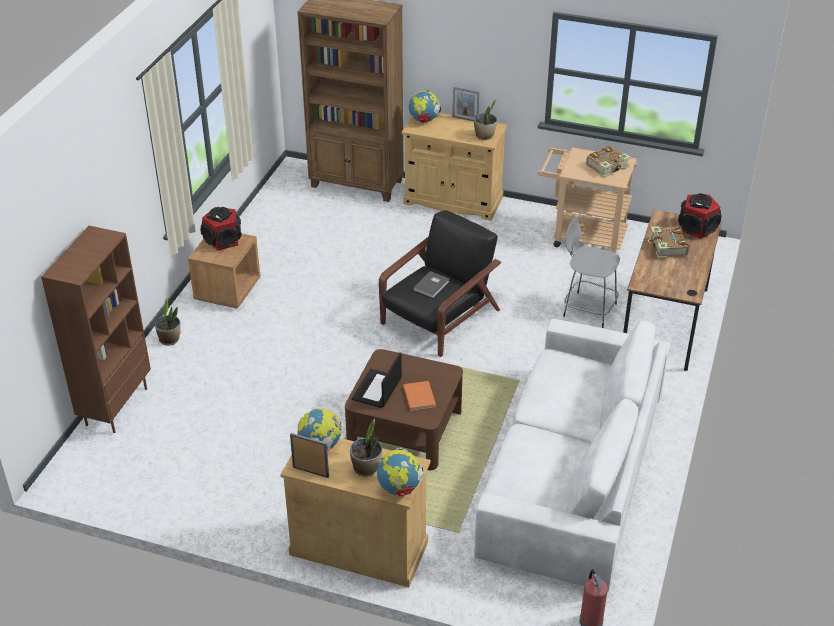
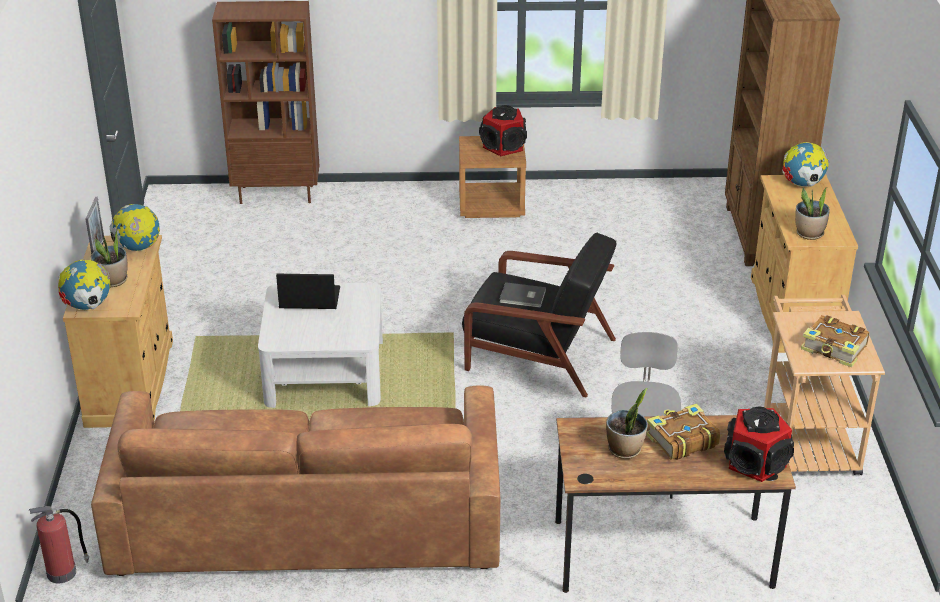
camera: 70 degrees right, 5 degrees down
potted plant [155,297,181,346] -> potted plant moved to [606,388,648,459]
brown coffee table [345,349,463,470] -> white coffee table [258,283,383,408]
orange book [403,381,436,411] -> none
picture frame [452,87,479,121] -> none
white sofa [474,319,670,592] -> brown sofa [91,385,500,576]

